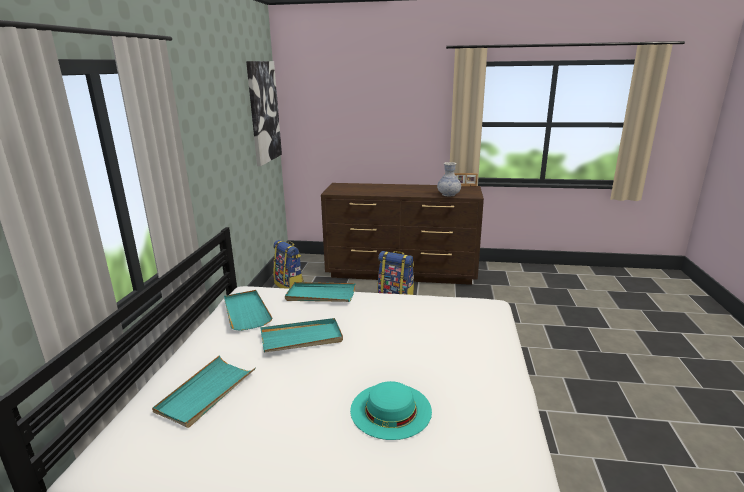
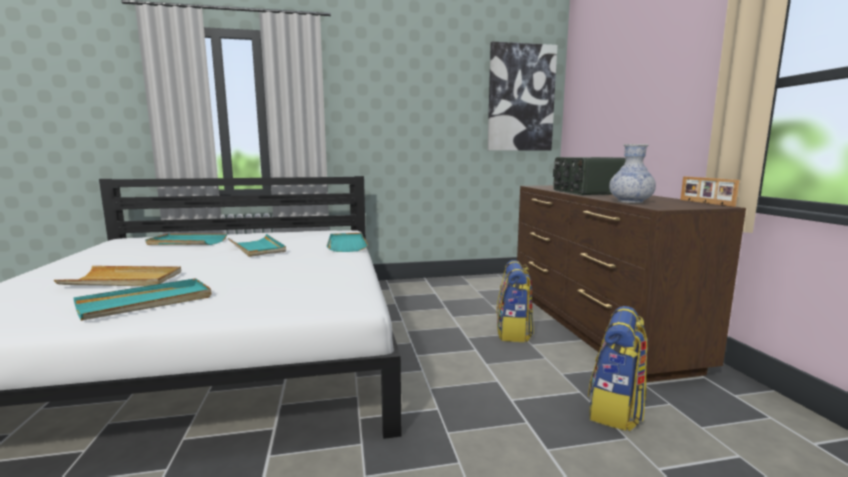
camera: 70 degrees right, 10 degrees down
turquoise tray [224,290,272,331] -> turquoise tray moved to [73,278,212,321]
backpack [273,240,304,289] -> backpack moved to [588,306,648,431]
turquoise hat [350,381,432,440] -> beige tray [54,266,181,286]
none -> radio [553,157,626,195]

